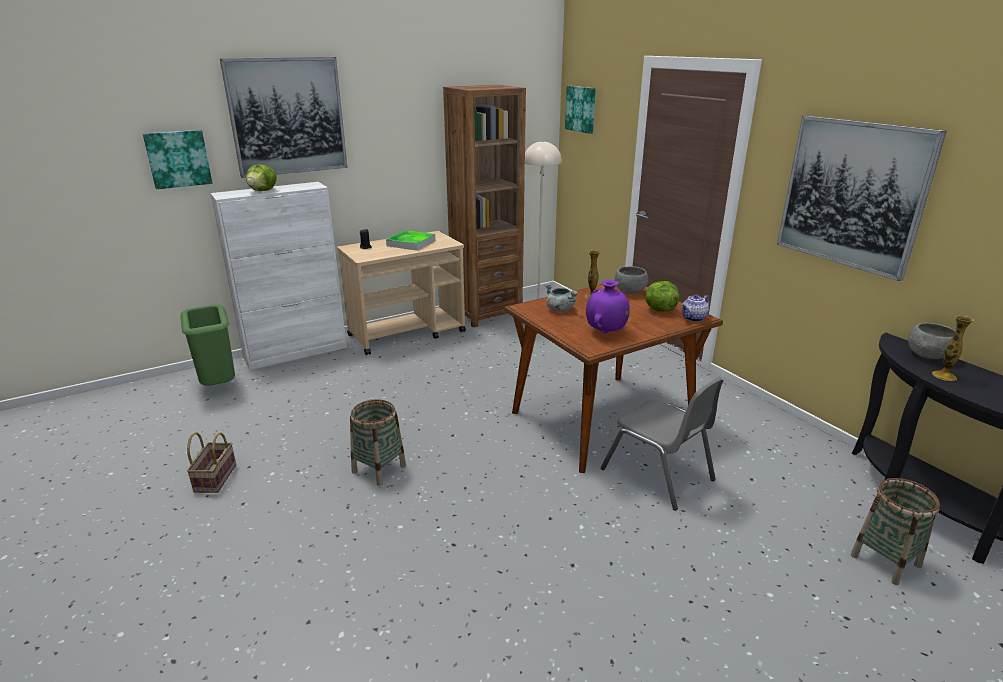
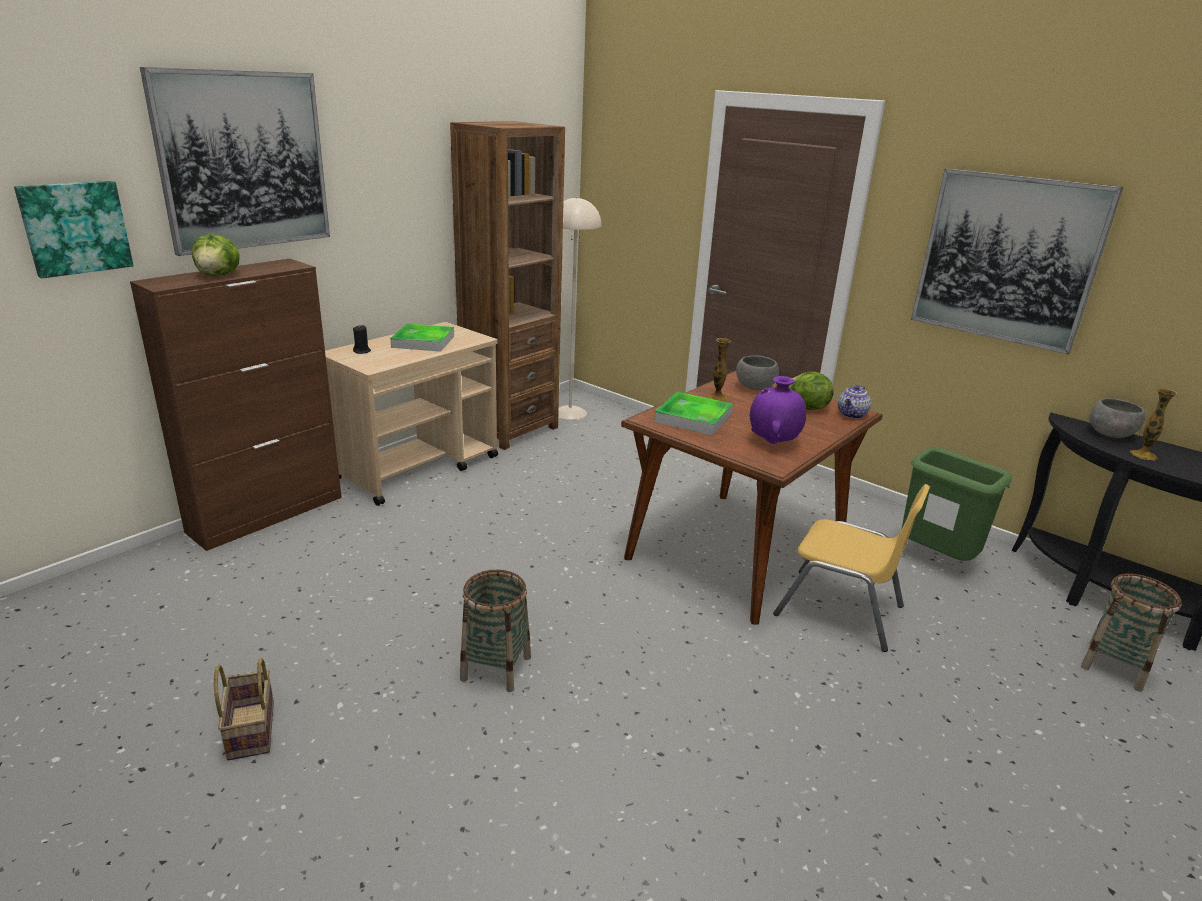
camera: 20 degrees left, 0 degrees up
green trash can [180,305,235,386] -> green trash can moved to [901,447,1012,561]
white cabinet [210,182,347,370] -> brown cabinet [130,259,342,551]
grey cooking pot [544,283,579,312] -> tray [654,392,733,436]
picture [565,86,596,134] -> none
grey chair [601,377,724,511] -> yellow chair [773,484,930,652]

